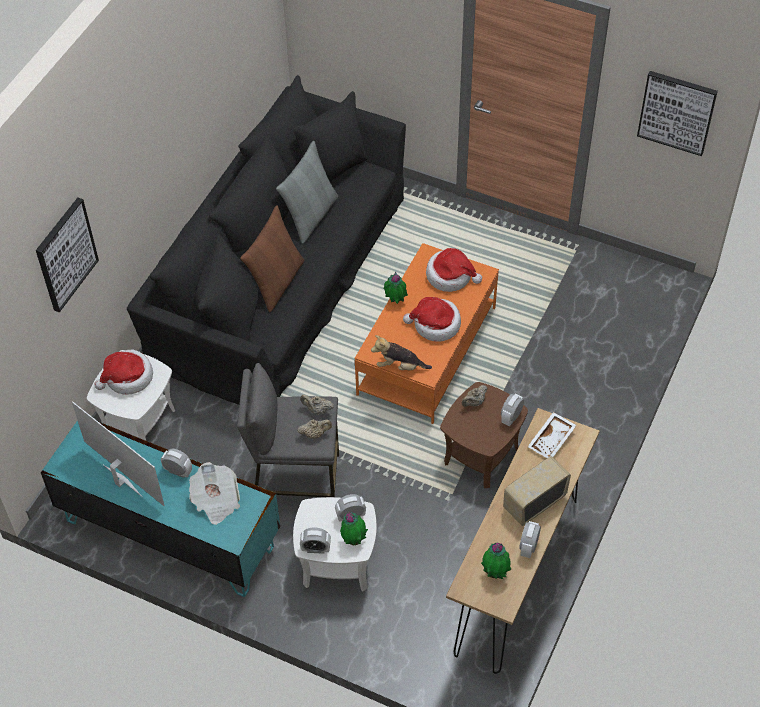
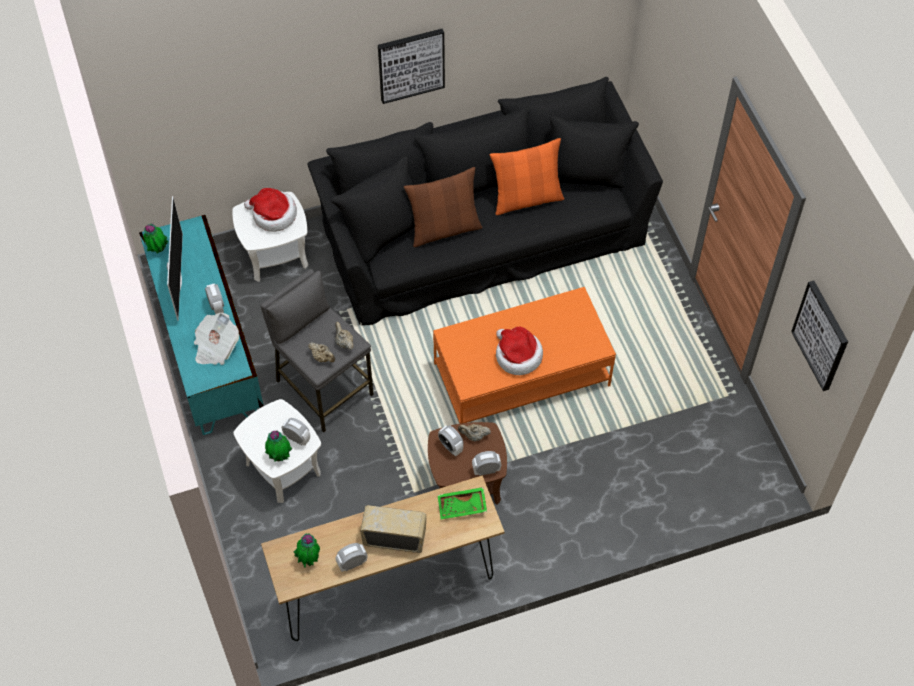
camera: 45 degrees right, 5 degrees up
picture [36,198,99,313] -> picture moved to [378,29,445,104]
grey pillow [276,141,339,244] -> orange pillow [490,138,564,215]
alarm clock [300,528,331,554] -> alarm clock moved to [438,426,464,456]
plush toy [371,335,432,371] -> none
potted plant [383,272,408,304] -> potted plant moved to [143,223,168,254]
hat [426,248,482,292] -> none
white tray [527,412,577,458] -> green tray [438,487,487,519]

